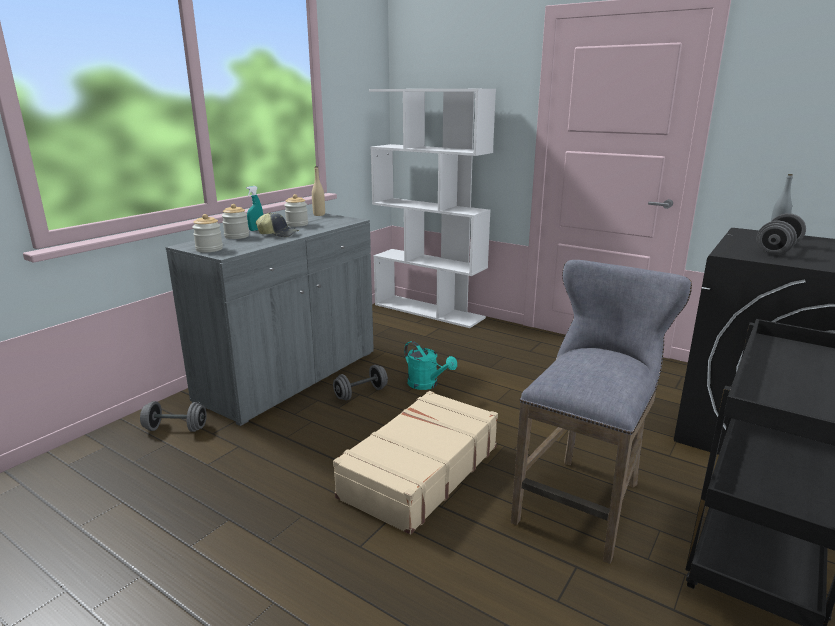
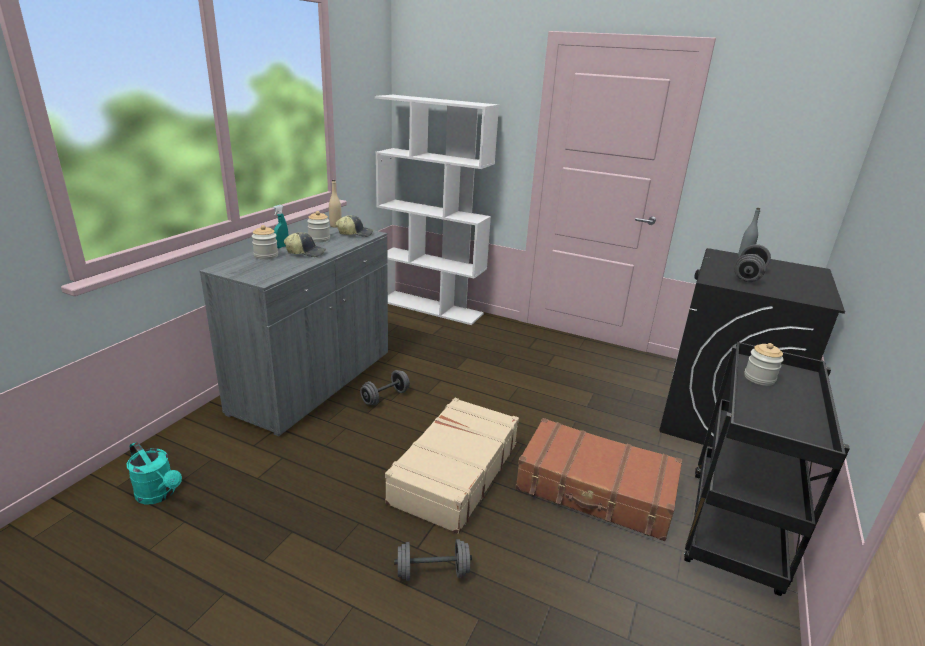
camera: 10 degrees left, 5 degrees up
grey dumbbell [140,401,207,432] -> grey dumbbell moved to [394,539,472,581]
jar [192,214,223,252] -> jar moved to [744,343,784,386]
turquoise watering can [404,341,457,390] -> turquoise watering can moved to [127,442,182,505]
grey stool [511,260,692,564] -> brown suitcase [515,418,682,541]
none -> cap [335,215,373,237]

